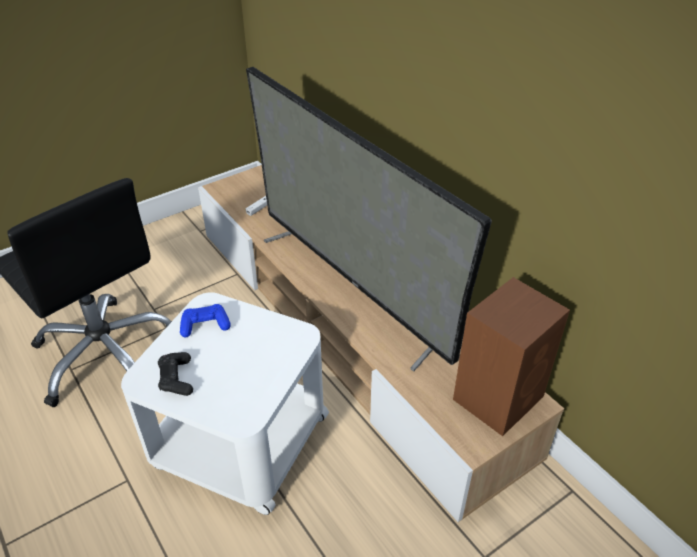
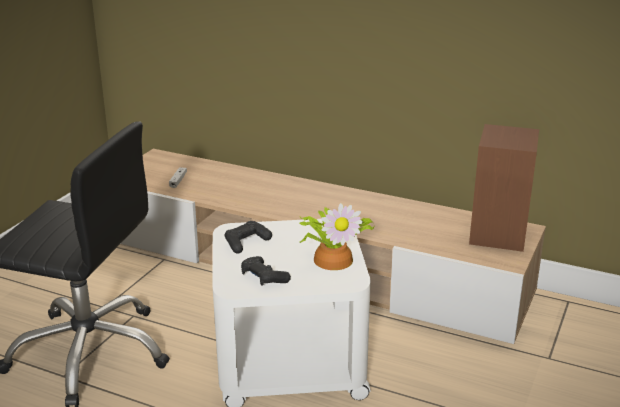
camera: 30 degrees left, 15 degrees down
blue game controller [180,304,231,337] -> black game controller [225,221,272,254]
television [246,67,492,372] -> none
none -> potted plant [300,203,375,270]

